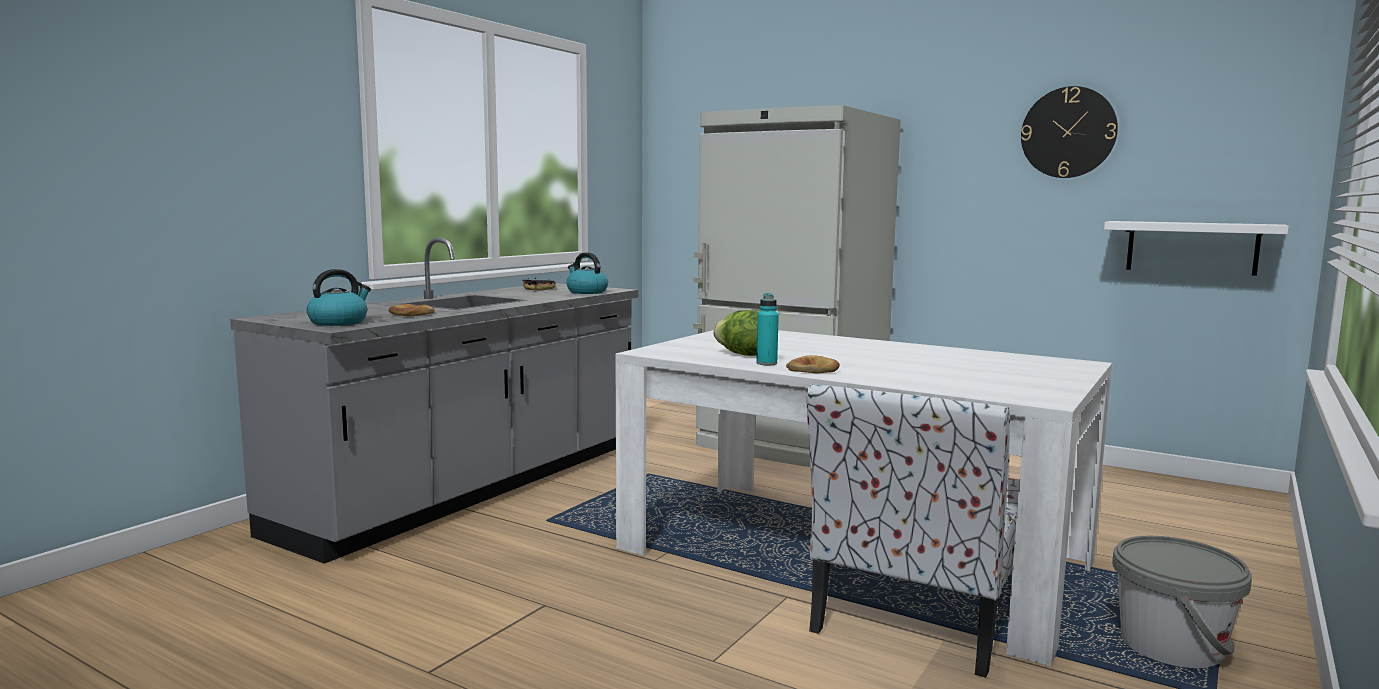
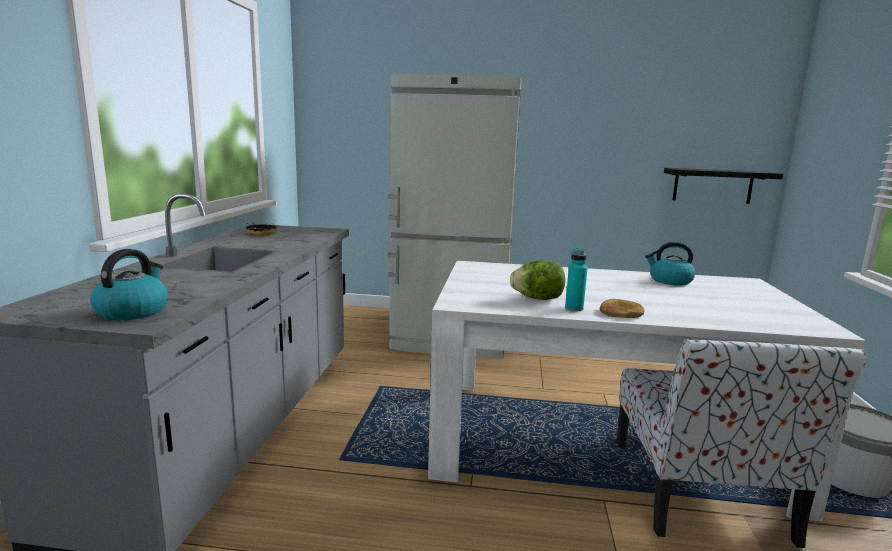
camera: 25 degrees left, 5 degrees up
bread [388,304,435,316] -> none
kettle [566,252,608,294] -> kettle moved to [645,242,695,285]
wall clock [1021,86,1118,178] -> none
white shelf [1104,221,1289,276] -> black shelf [664,168,783,204]

